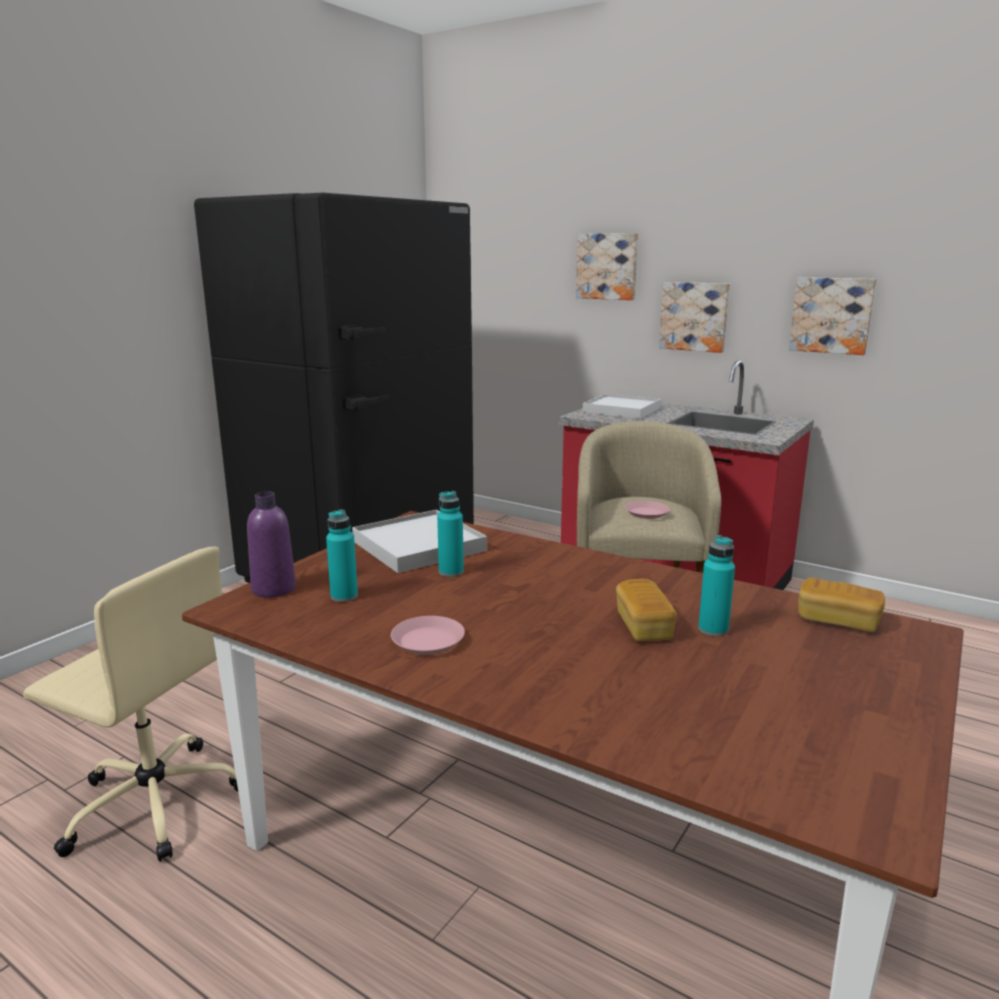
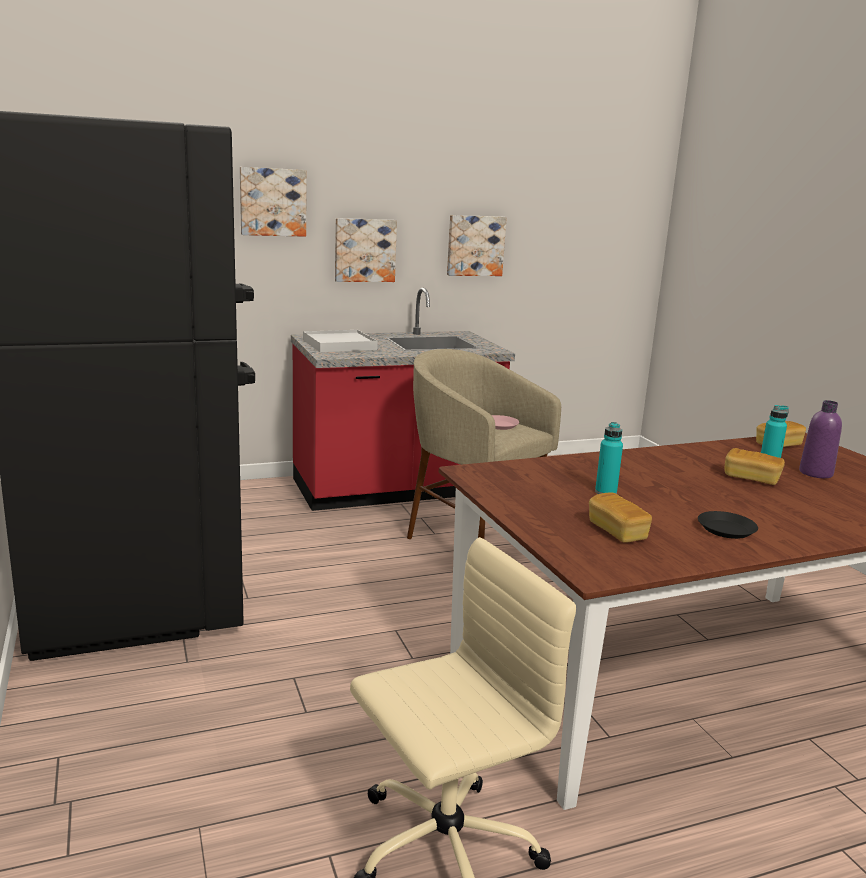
camera: 55 degrees left, 0 degrees up
purple bottle [247,491,296,598] -> purple bottle moved to [799,400,842,478]
turquoise bottle [326,509,358,602] -> bread [589,492,652,543]
white tray [352,510,487,573] -> none
pink plate [391,616,465,655] -> black plate [698,511,758,539]

